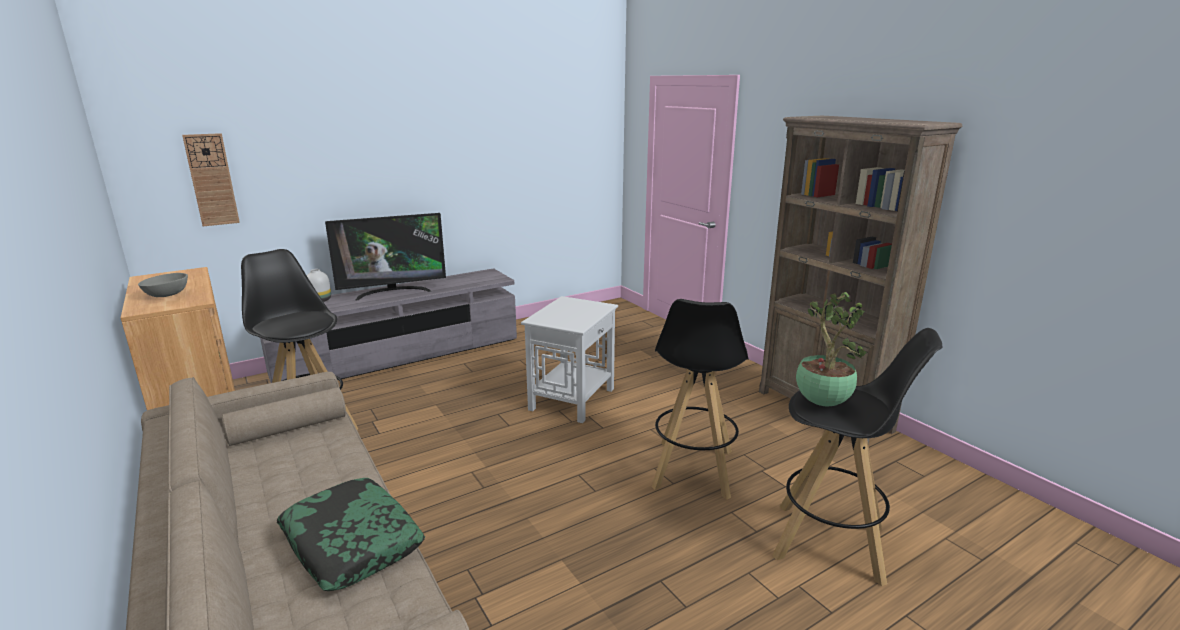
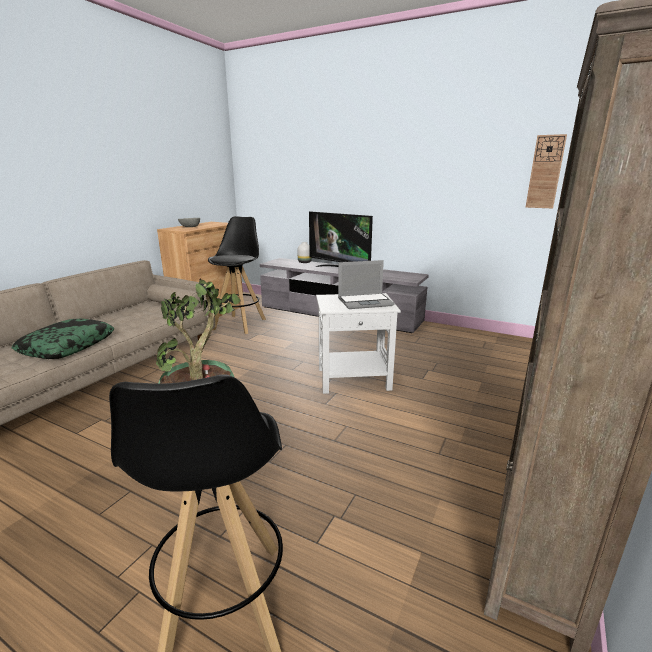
camera: 60 degrees right, 0 degrees up
wall clock [182,133,240,226] -> wall clock moved to [525,134,567,208]
black stool [652,299,749,500] -> none
none -> laptop [338,260,394,309]

